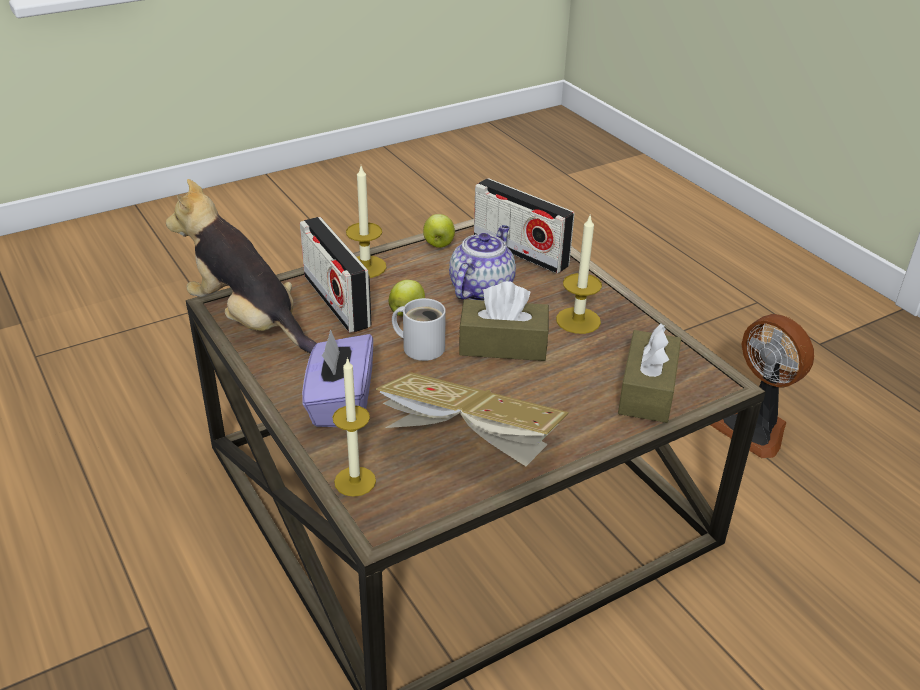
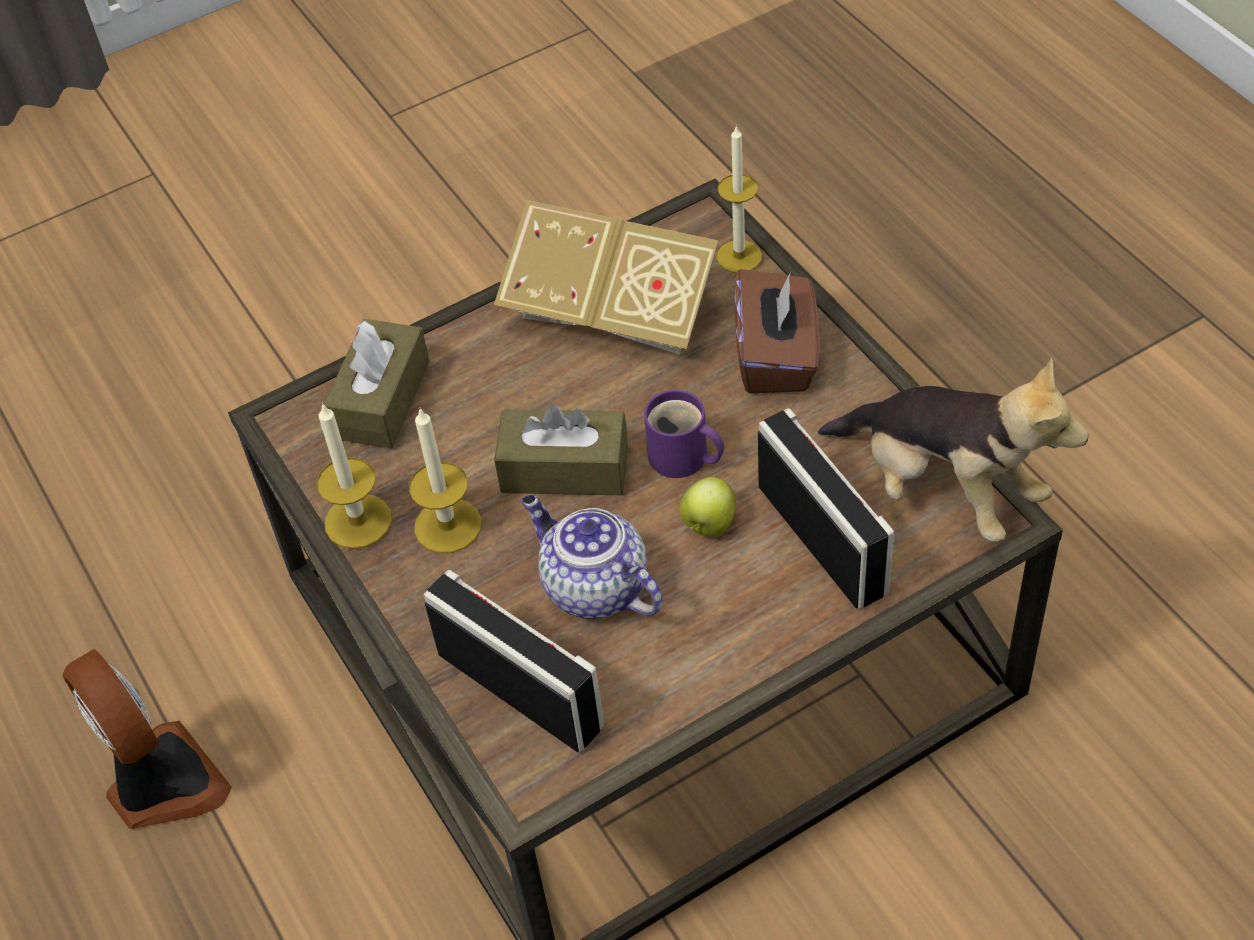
camera: 175 degrees left, 15 degrees up
purple tissue box [302,329,373,427] -> brown tissue box [734,269,819,394]
candle [346,166,387,278] -> candle moved to [317,403,392,549]
white mug [392,298,446,361] -> purple mug [644,390,724,478]
apple [423,214,455,248] -> none
teapot [449,225,516,301] -> teapot turned 105 degrees clockwise [522,495,662,619]

